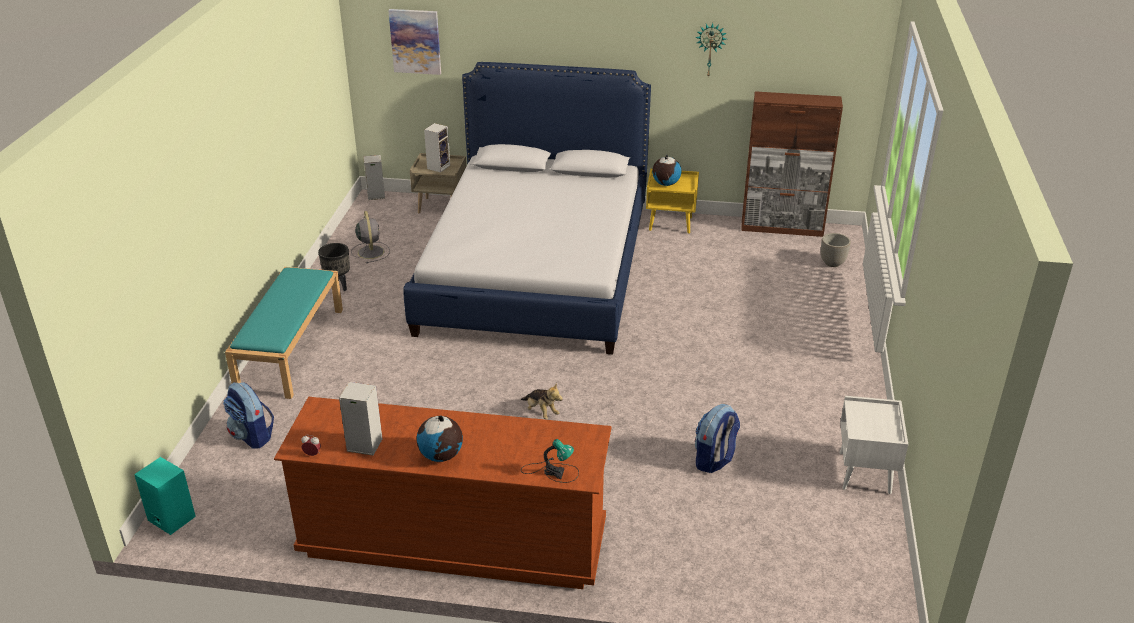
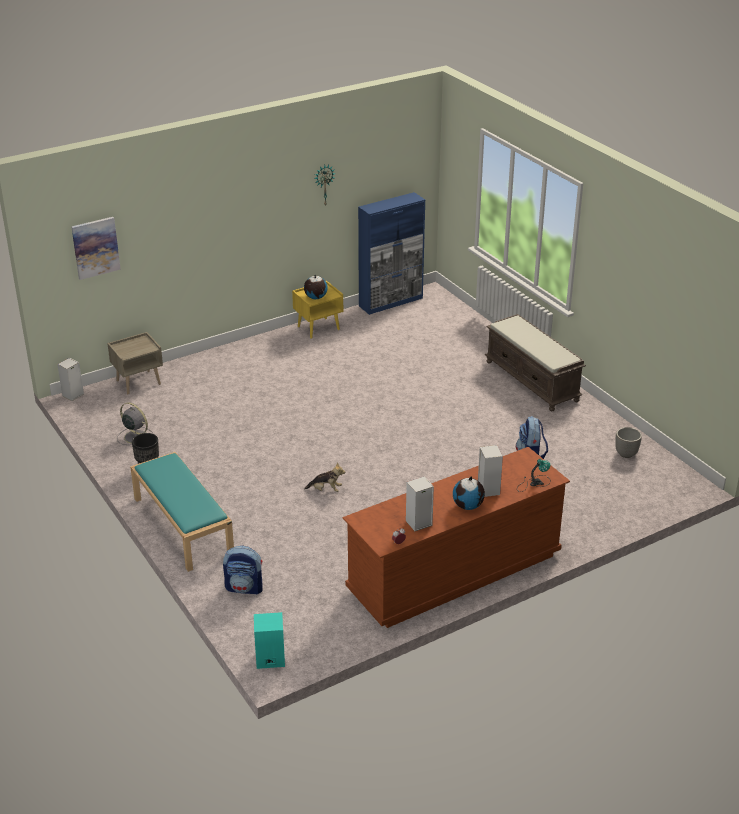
camera: 40 degrees left, 0 degrees up
bed [403,62,651,355] -> none
speaker [424,123,450,172] -> speaker moved to [478,445,503,497]
plush toy [521,383,563,419] -> plush toy moved to [304,462,345,492]
brown cabinet [741,91,843,237] -> blue cabinet [358,192,425,315]
planter [821,233,851,267] -> planter moved to [615,427,642,458]
white nightstand [840,396,908,494] -> none
none -> brown bench [485,314,586,411]

